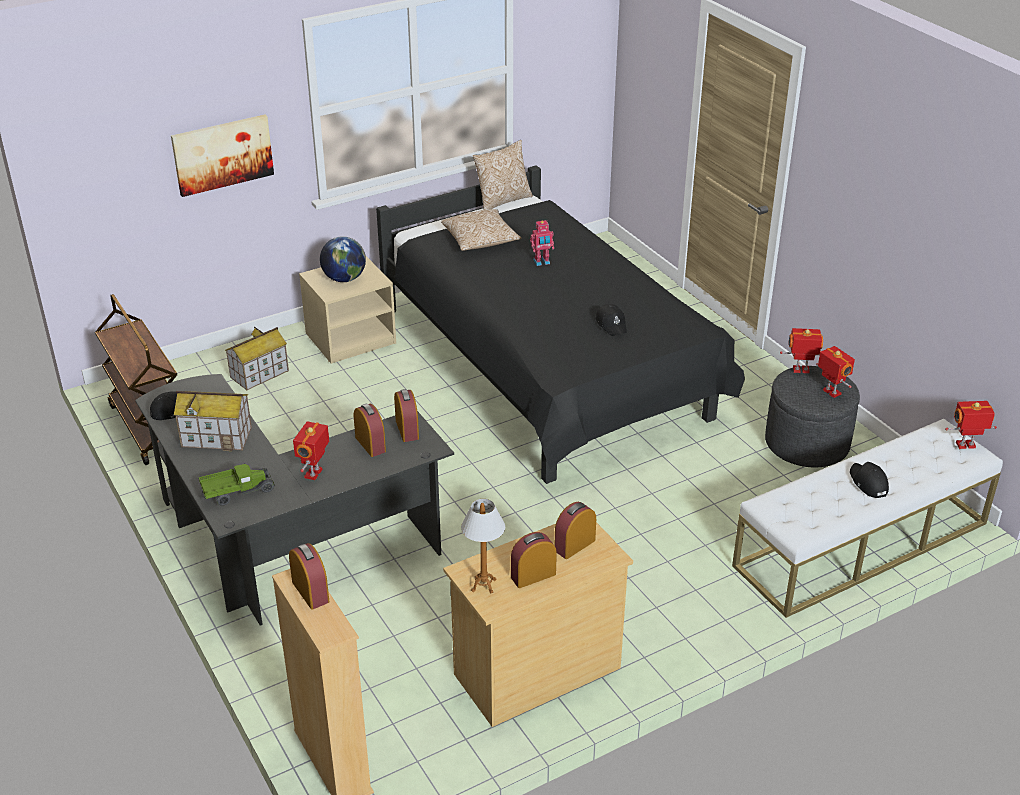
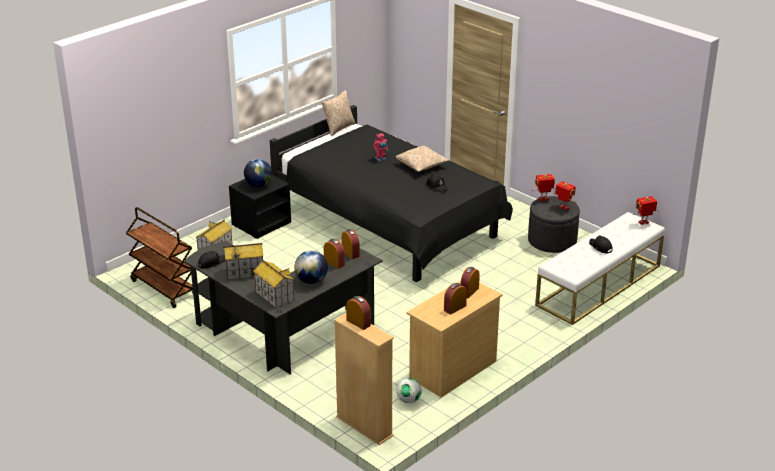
camera: 15 degrees left, 5 degrees down
picture [171,114,274,197] -> none
toy truck [199,464,275,506] -> toy house [253,260,294,308]
toy robot [293,421,329,480] -> globe [294,251,328,284]
beige nightstand [299,255,396,364] -> black nightstand [229,175,291,239]
pillow [441,209,522,251] -> pillow moved to [395,146,449,172]
table lamp [461,499,505,594] -> none
none -> football [396,378,422,403]

